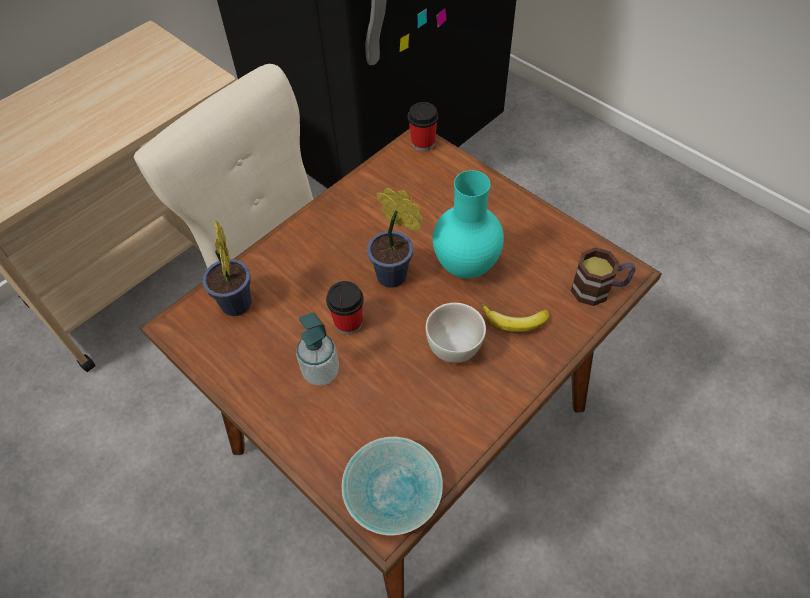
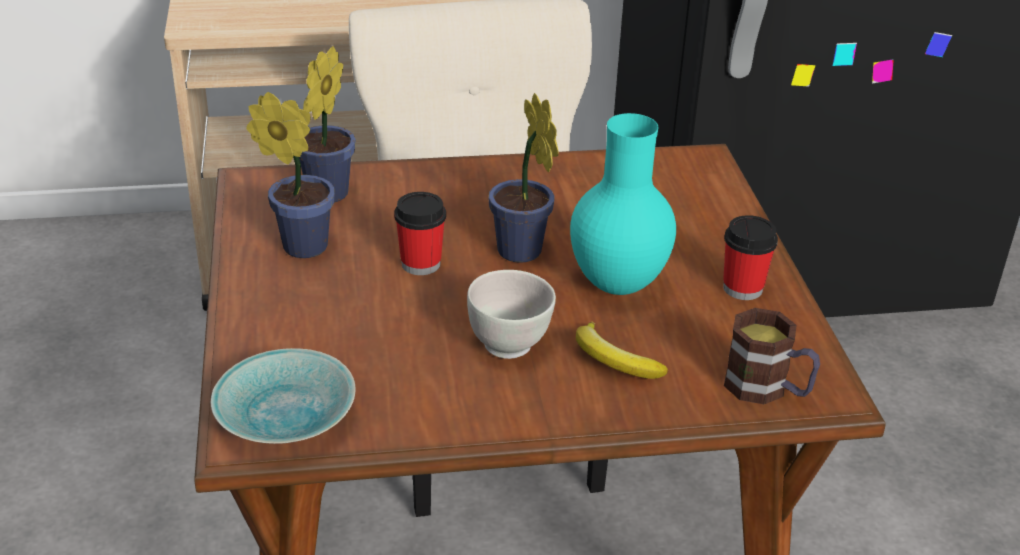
camera: 35 degrees right, 20 degrees down
soap dispenser [296,313,339,386] -> none
cup [408,102,438,152] -> cup moved to [723,215,778,300]
none -> potted plant [246,92,335,258]

